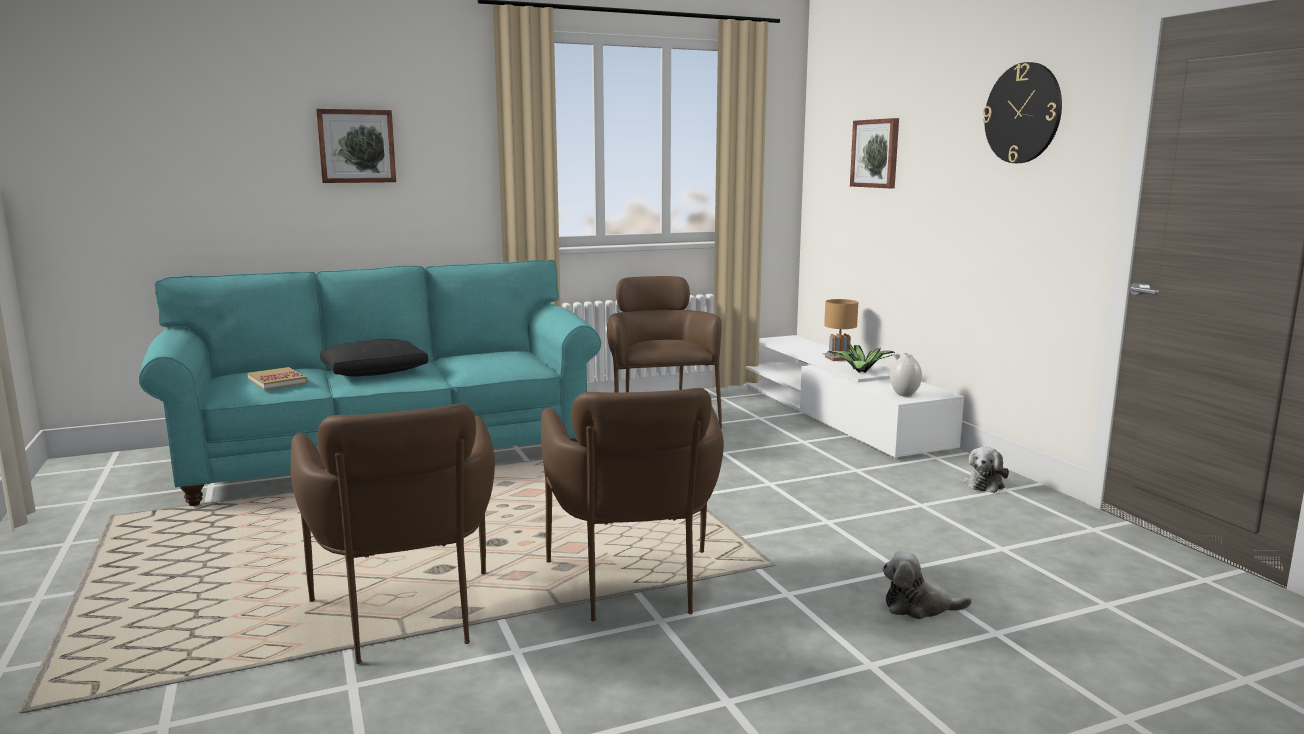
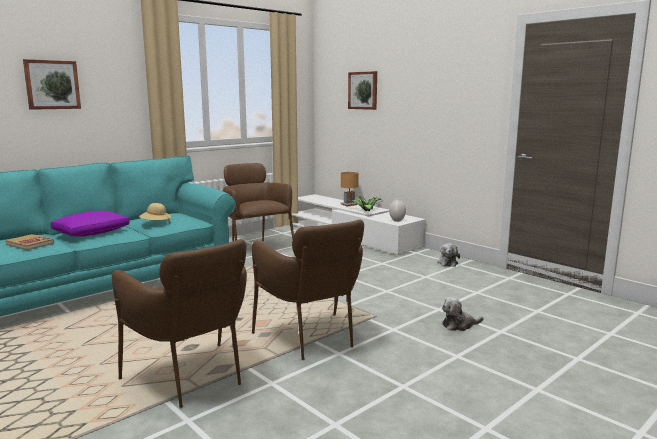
camera: 20 degrees left, 0 degrees up
black pillow [320,339,428,377] -> purple pillow [51,211,130,237]
wall clock [982,62,1062,163] -> none
none -> beige hat [139,203,171,225]

